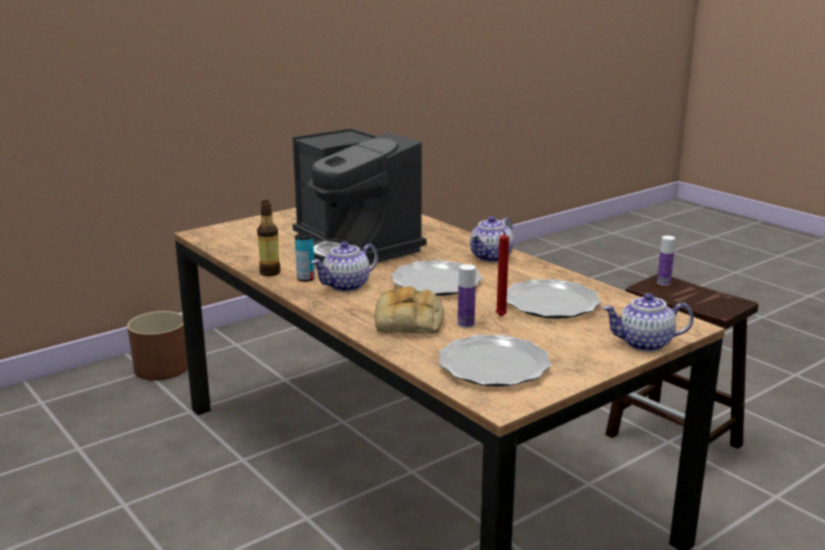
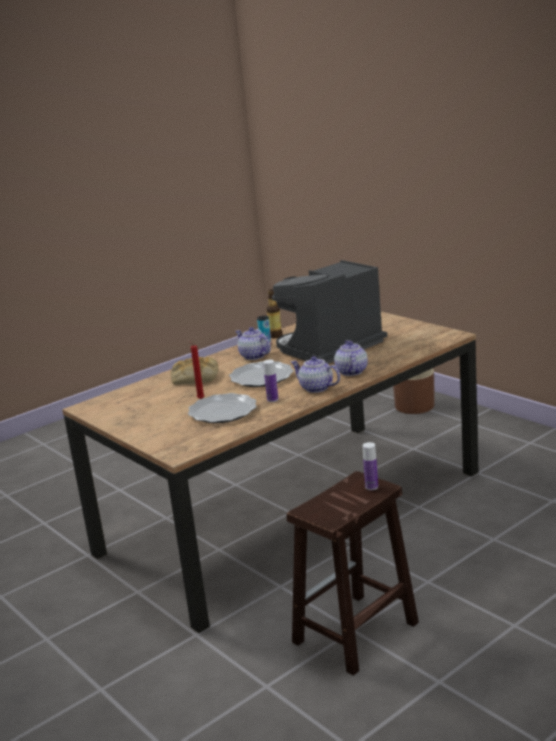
camera: 90 degrees right, 0 degrees up
plate [439,334,551,387] -> none
bottle [458,264,476,328] -> bottle moved to [263,360,278,402]
teapot [602,293,694,352] -> teapot moved to [334,340,368,376]

